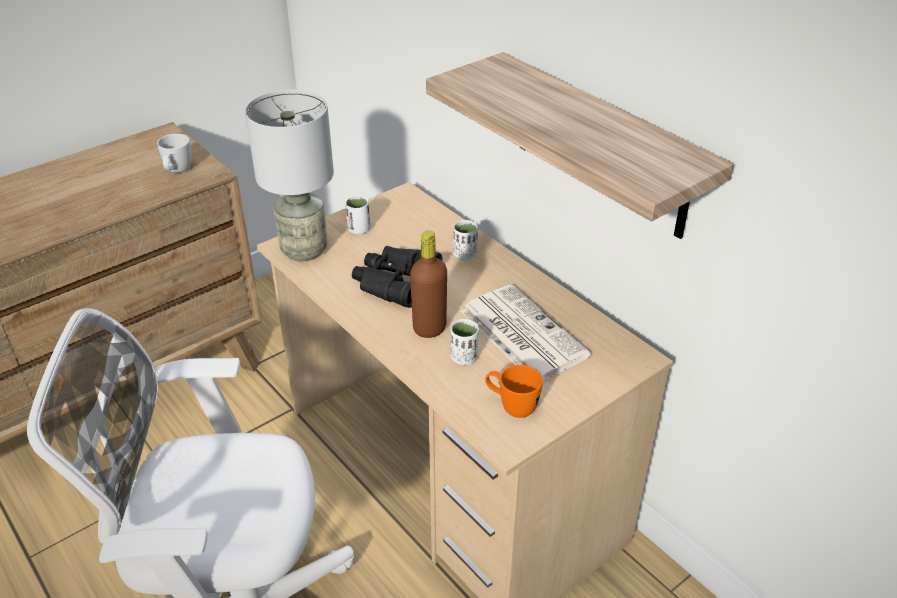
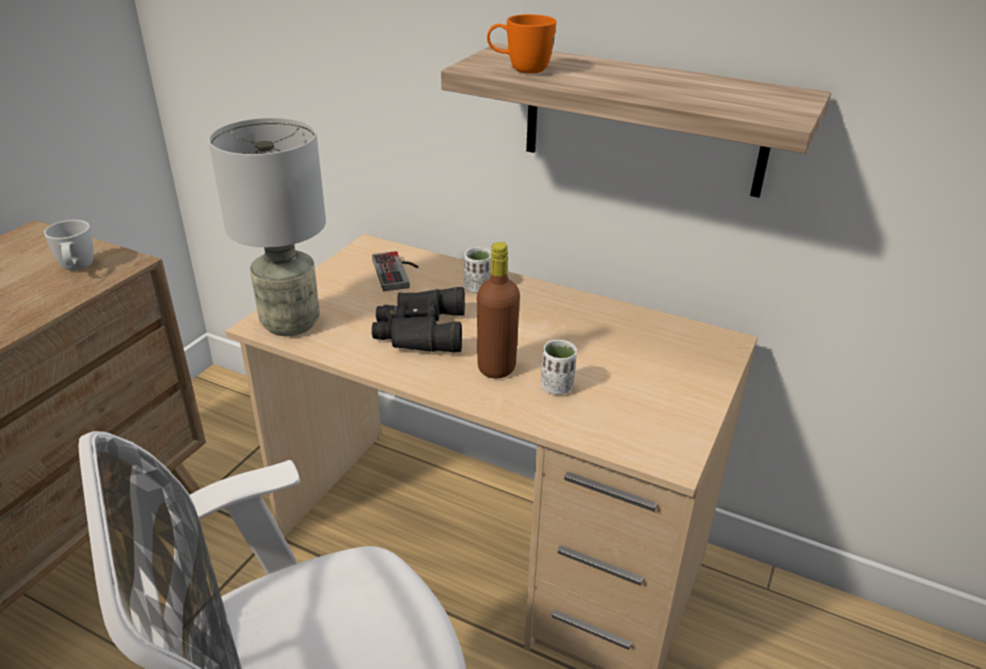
camera: 25 degrees left, 5 degrees down
white cup [345,196,370,234] -> none
newspaper [460,284,591,380] -> none
orange mug [485,365,543,418] -> orange mug moved to [487,14,556,74]
none -> game controller [372,251,418,291]

